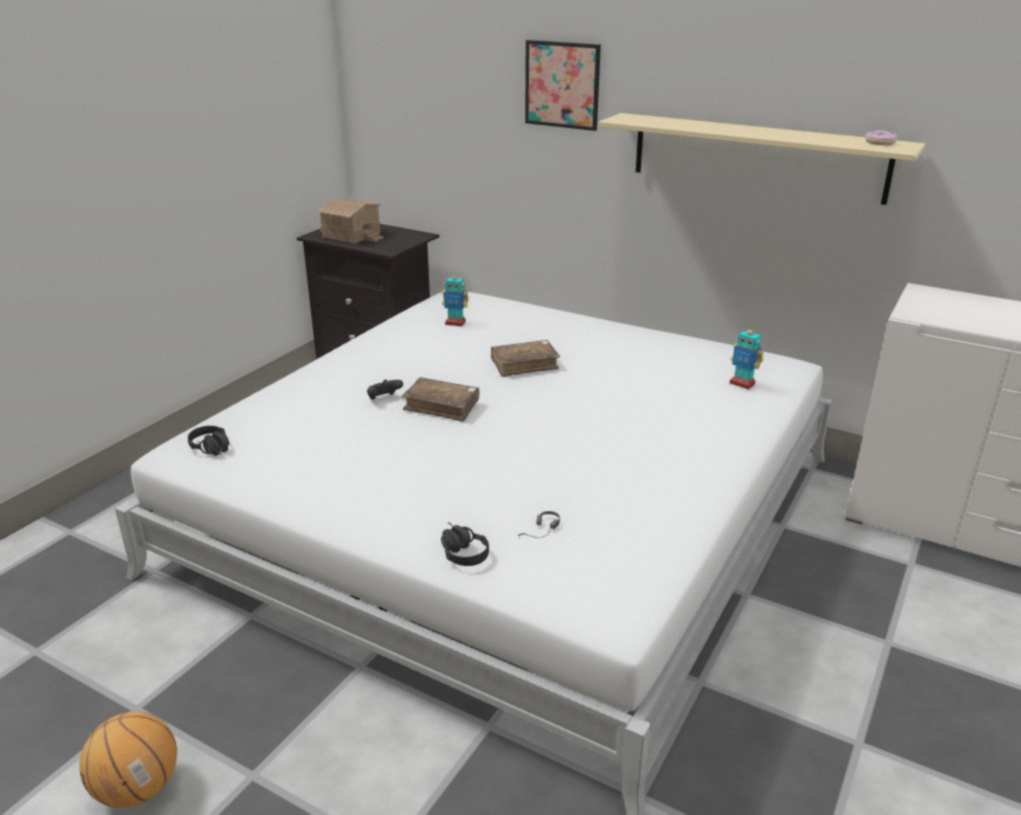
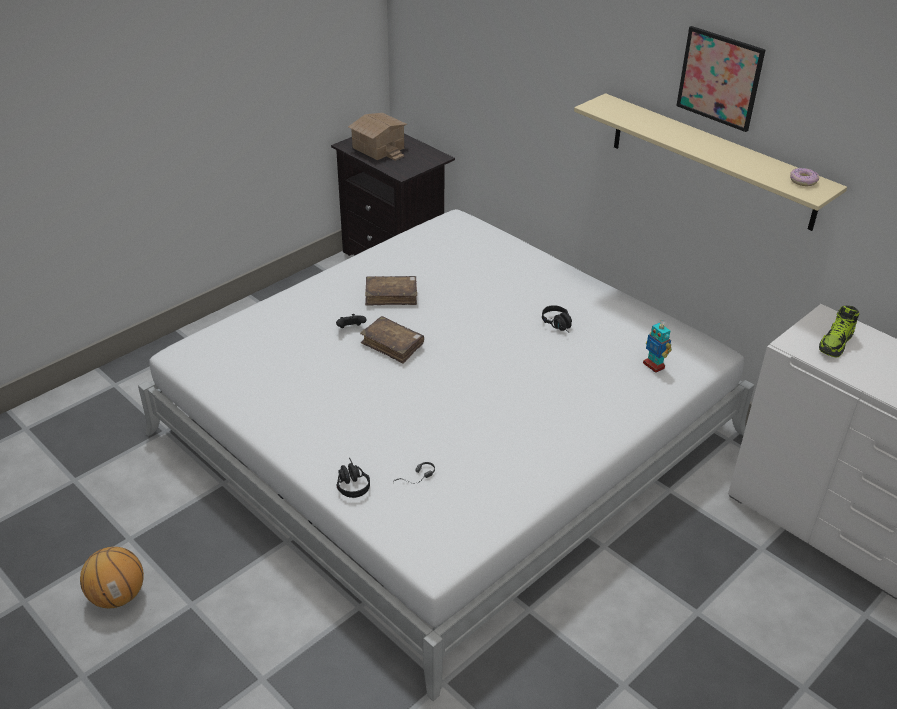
camera: 15 degrees right, 10 degrees up
black headphones [188,426,229,456] -> black headphones moved to [542,305,572,333]
toy robot [442,271,469,326] -> none
brown book [491,340,560,377] -> brown book moved to [365,276,417,306]
picture [525,40,601,131] -> picture moved to [676,26,765,132]
none -> shoe [819,306,859,358]

